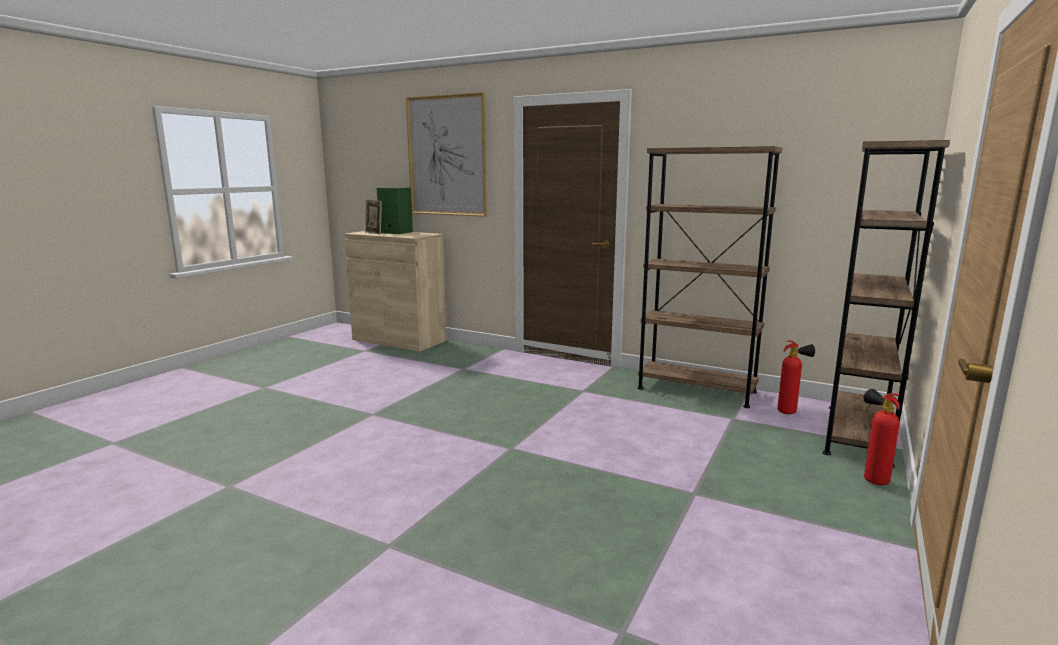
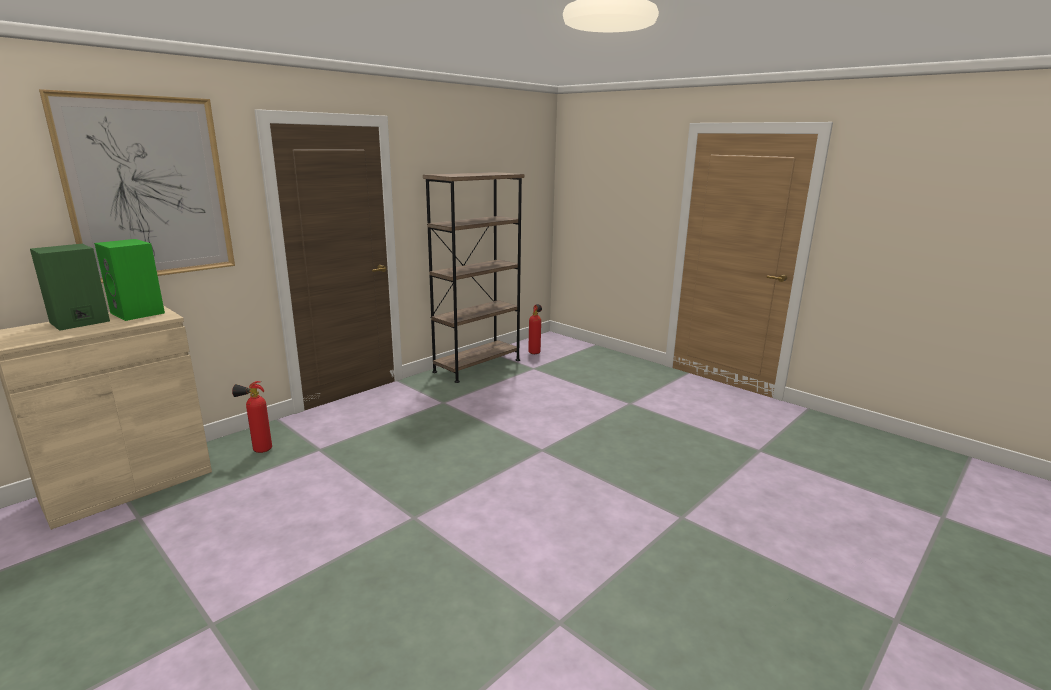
camera: 75 degrees left, 5 degrees up
picture frame [365,199,382,235] -> none
brown bookcase [823,140,950,468] -> none
fire extinguisher [864,389,900,485] -> fire extinguisher moved to [232,381,272,453]
none -> green speaker [94,239,165,321]

